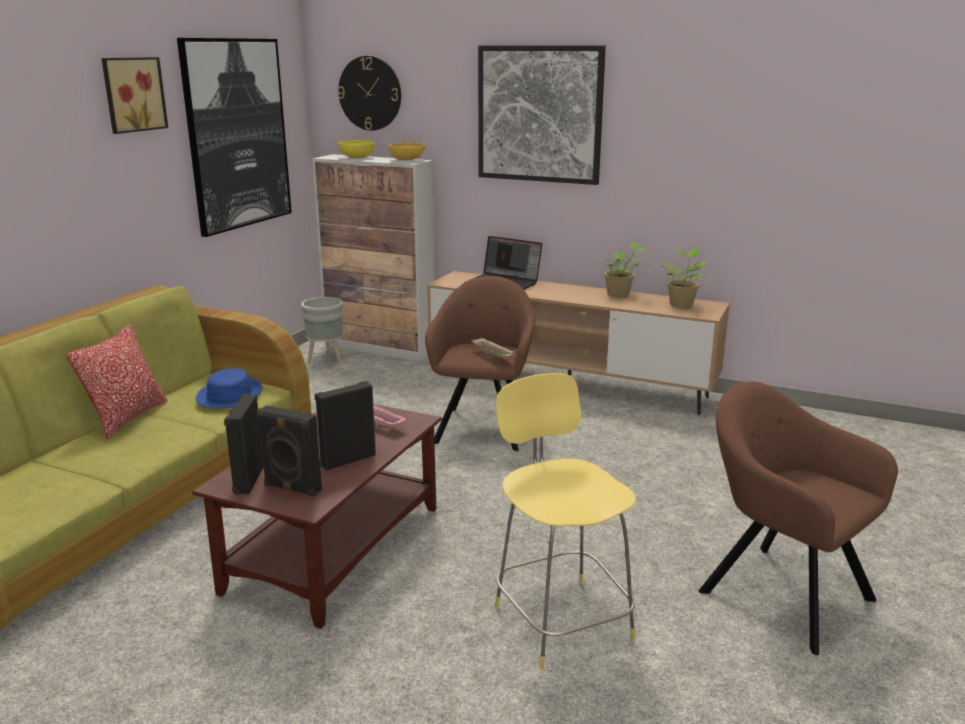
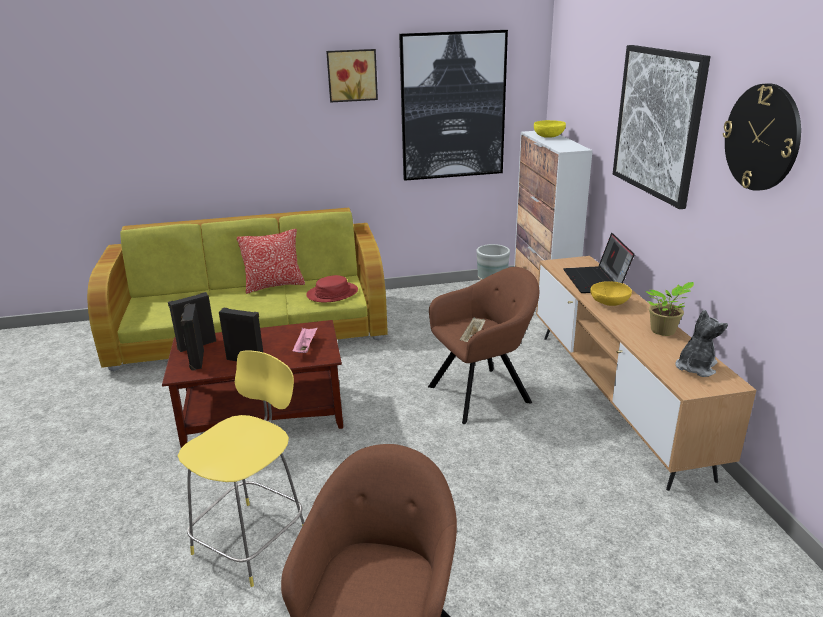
camera: 55 degrees right, 5 degrees up
blue hat [196,369,263,408] -> red hat [306,275,358,302]
wall clock [337,56,401,131] -> wall clock moved to [723,83,801,191]
yellow bowl [389,143,425,161] -> yellow bowl moved to [591,281,632,306]
potted plant [662,249,706,308] -> plush toy [675,310,728,377]

